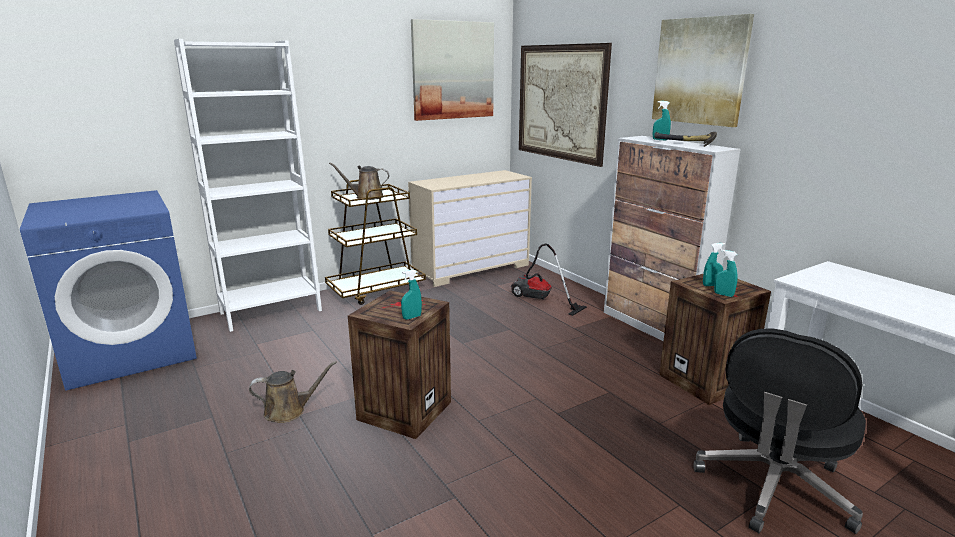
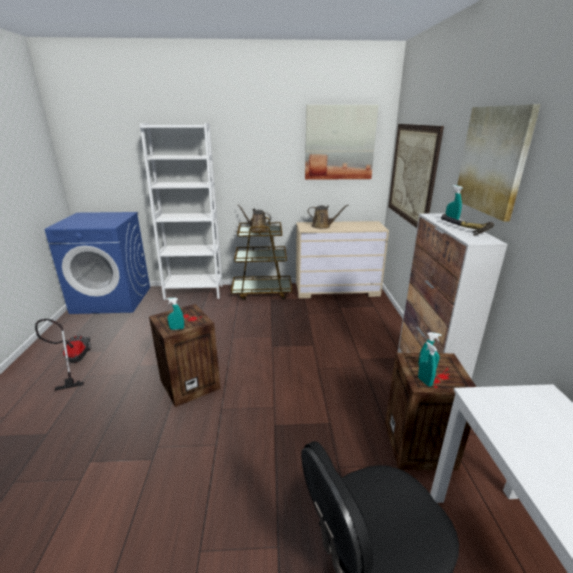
camera: 30 degrees right, 5 degrees up
brown watering can [249,361,337,423] -> brown watering can moved to [308,205,348,229]
vacuum cleaner [511,244,587,316] -> vacuum cleaner moved to [35,319,91,391]

